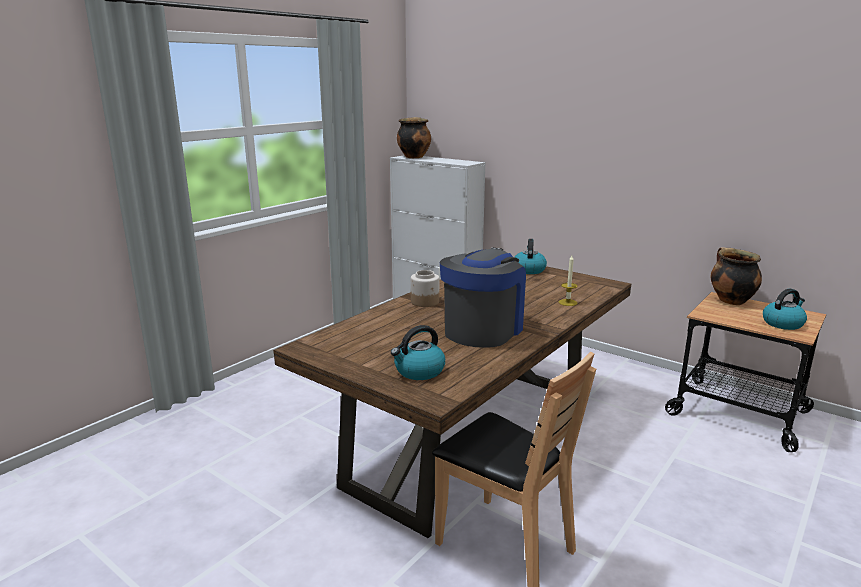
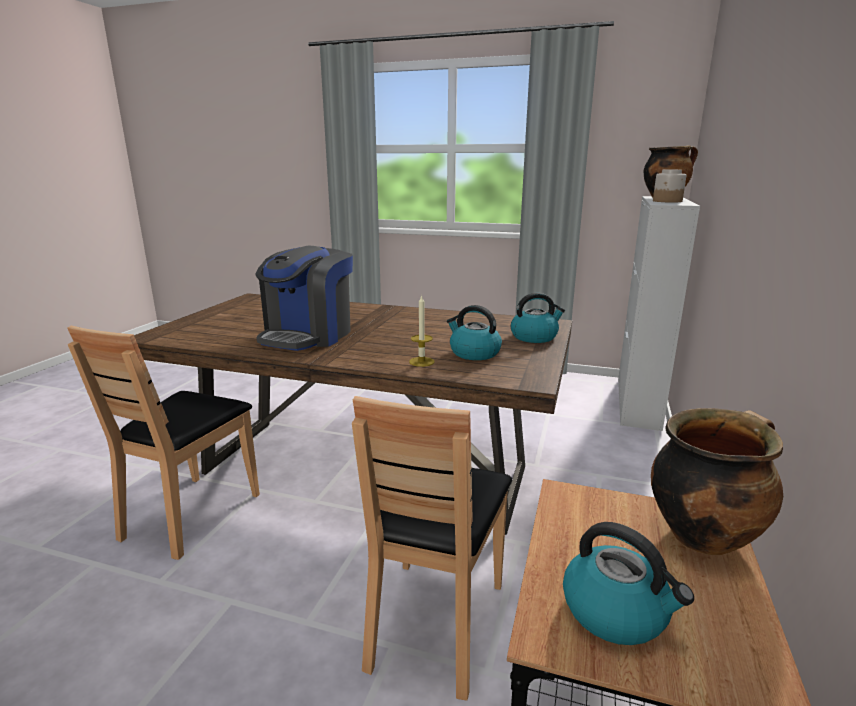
camera: 70 degrees right, 0 degrees up
kettle [391,325,445,380] -> kettle moved to [447,305,502,360]
jar [411,270,439,307] -> jar moved to [653,170,687,203]
coffee machine [440,247,526,348] -> coffee machine turned 105 degrees clockwise [255,246,353,351]
none -> brown chair [352,396,512,700]

